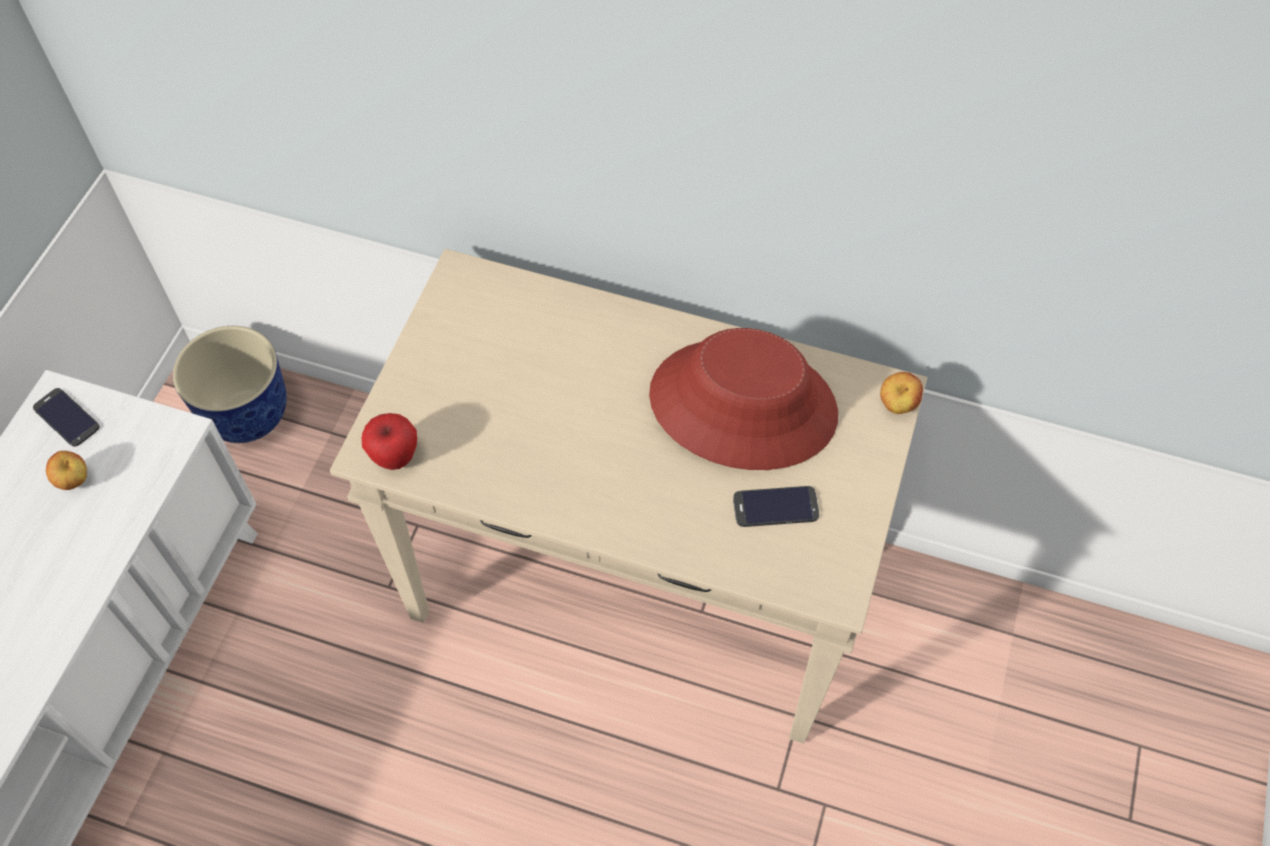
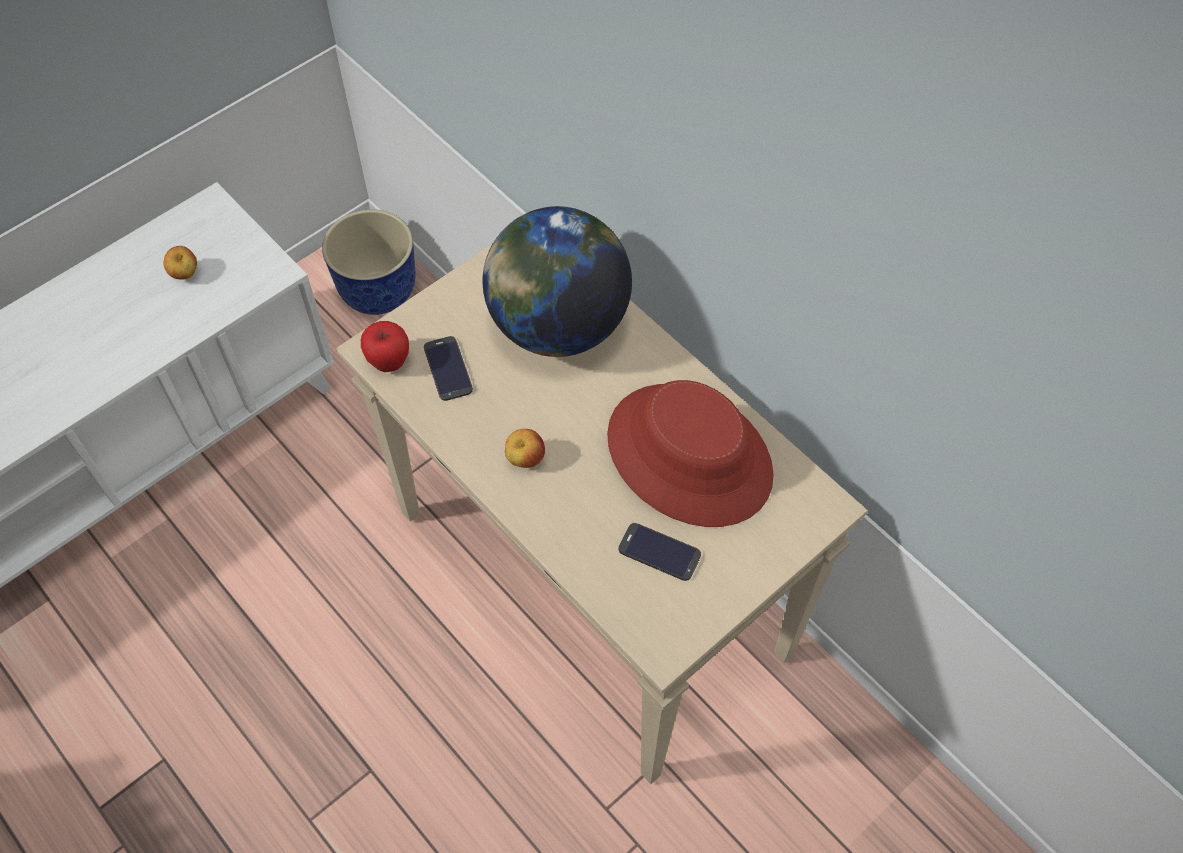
camera: 30 degrees right, 0 degrees up
phone [33,388,100,447] -> phone moved to [424,336,473,401]
apple [880,372,923,414] -> apple moved to [505,429,545,468]
none -> globe [483,206,632,357]

